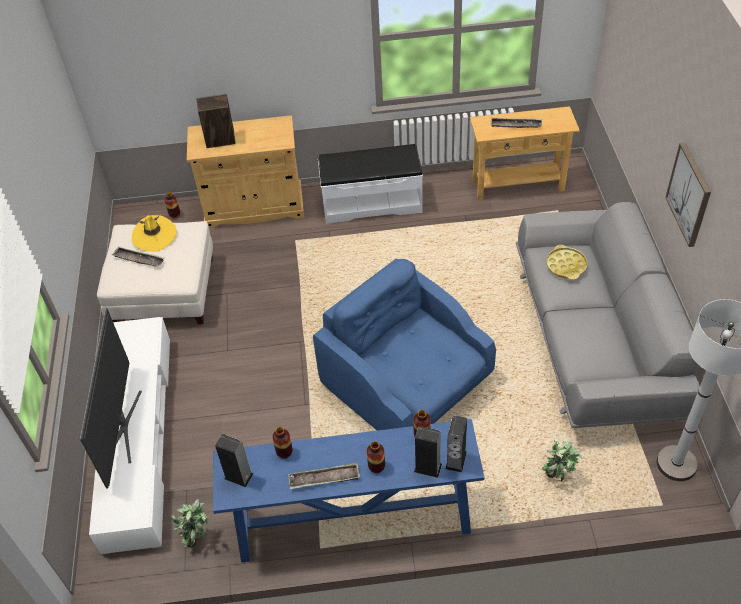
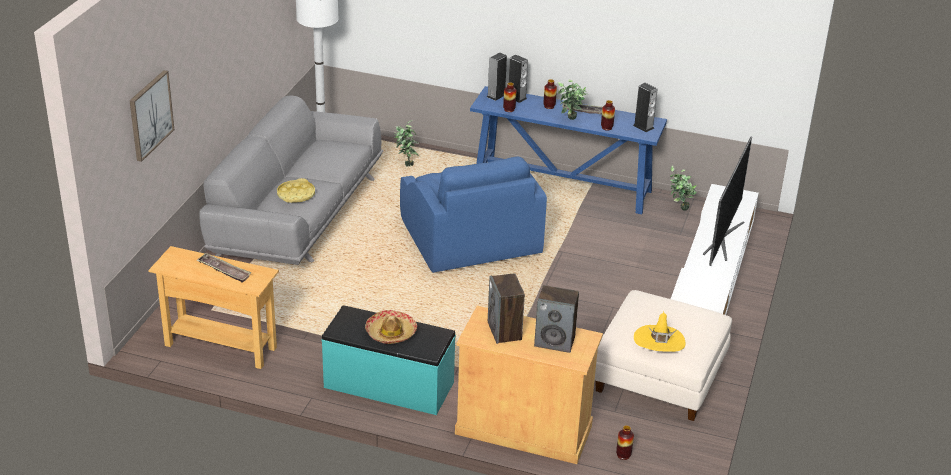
camera: 160 degrees left, 15 degrees down
tray [112,247,165,267] -> none
white bench [318,144,423,224] -> turquoise bench [322,305,456,415]
picture [665,143,711,247] -> picture moved to [129,70,175,162]
none -> hat [365,310,417,344]
none -> speaker [488,273,525,344]
none -> potted plant [558,79,587,120]

